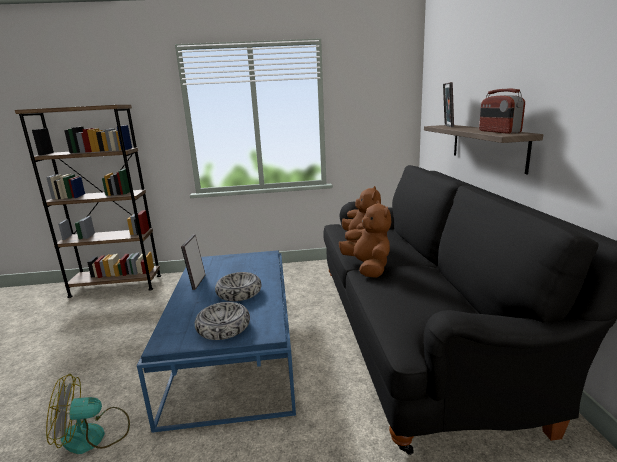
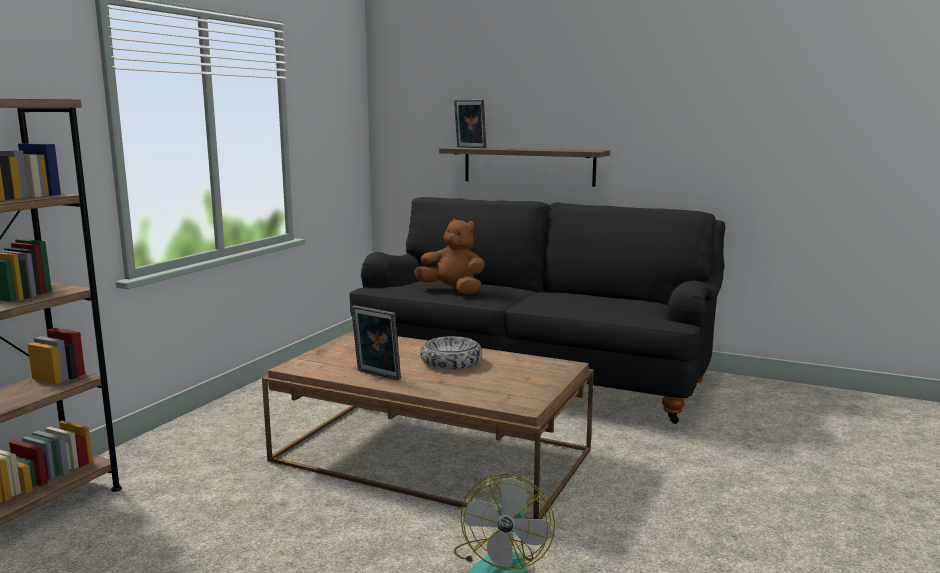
camera: 60 degrees left, 5 degrees down
blue coffee table [137,250,296,433] -> brown coffee table [262,331,594,520]
bowl [195,302,250,340] -> none
brown plush toy [339,201,391,278] -> none
radio [479,89,525,134] -> none

